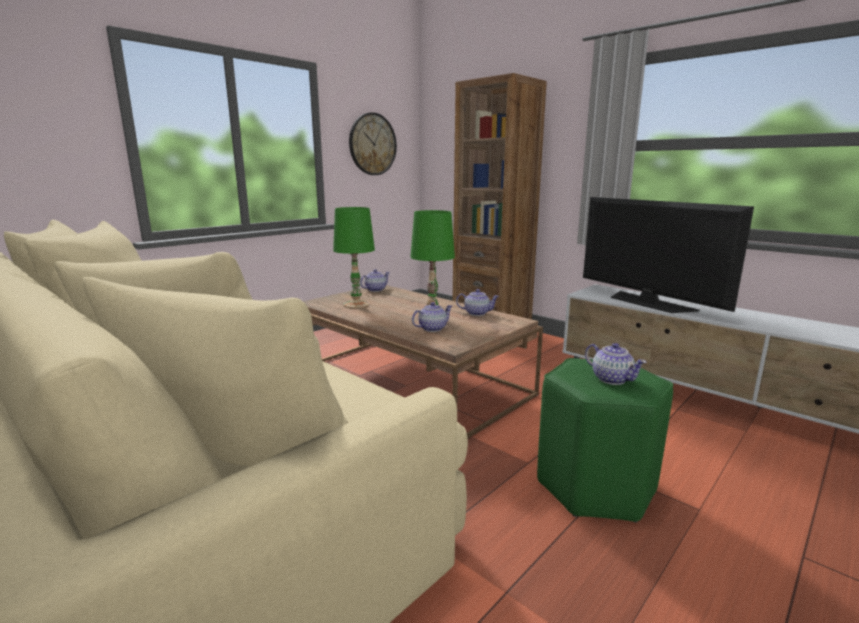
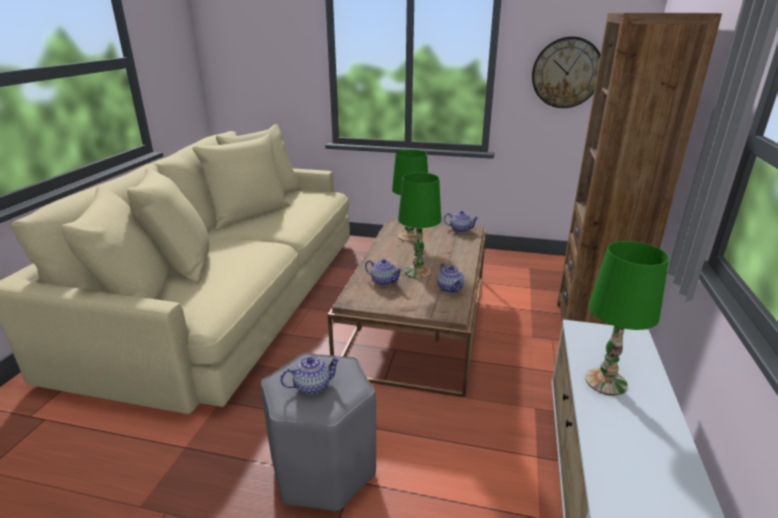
camera: 60 degrees right, 10 degrees up
green stool [537,358,673,523] -> grey stool [261,353,376,511]
television [583,197,754,313] -> green table lamp [585,241,669,396]
teapot [585,343,647,385] -> teapot turned 135 degrees counterclockwise [280,356,341,395]

